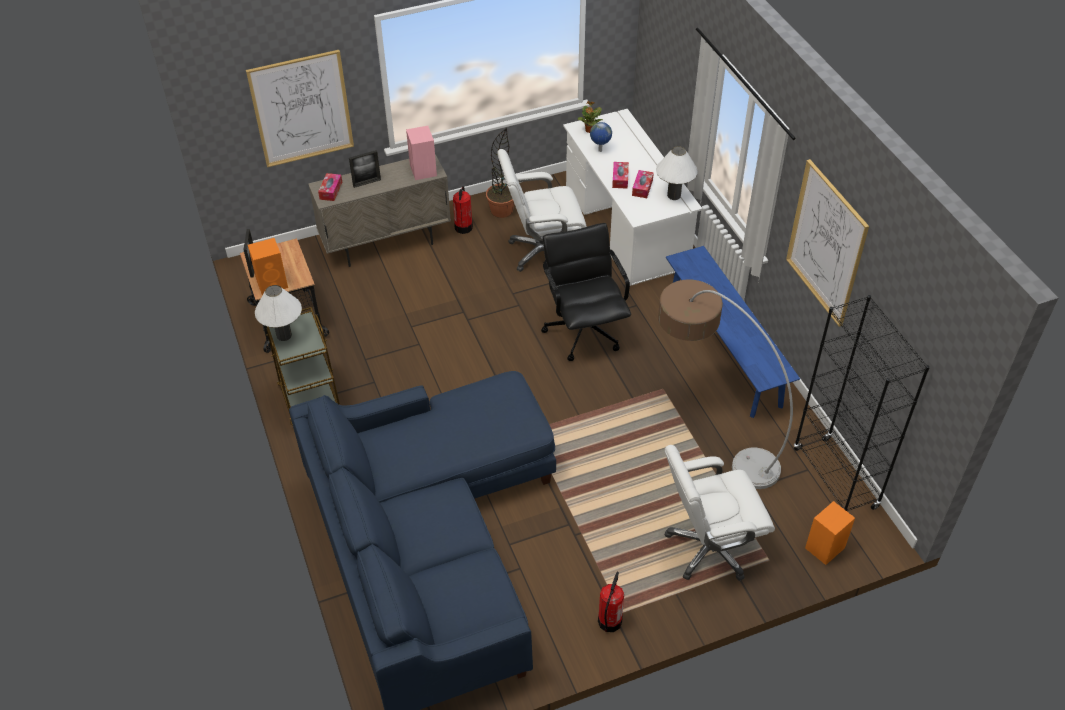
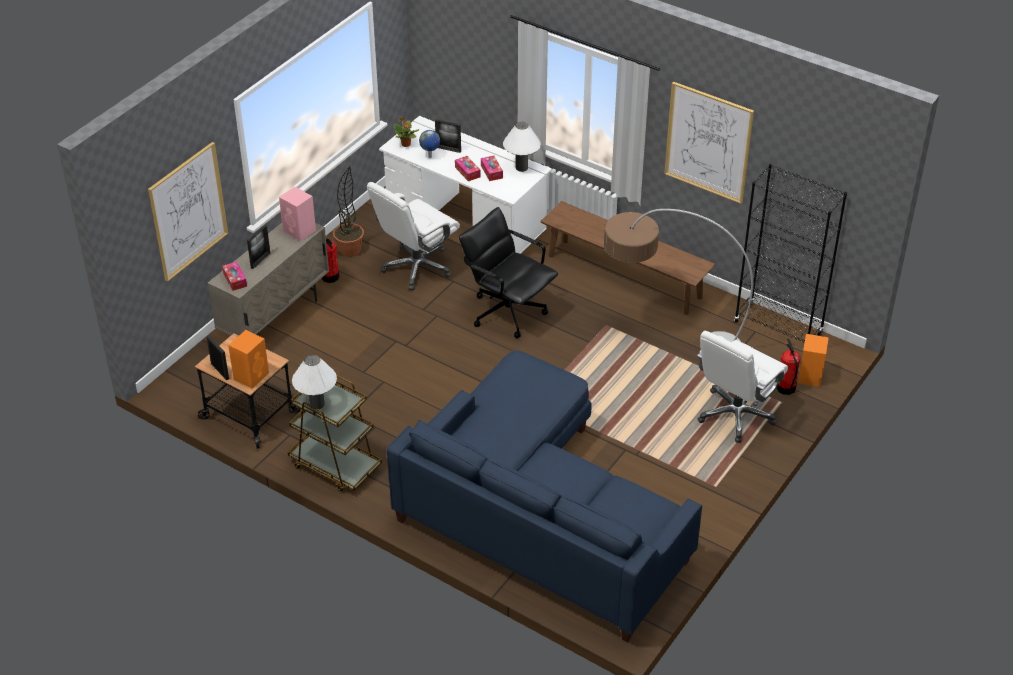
camera: 35 degrees left, 5 degrees down
fire extinguisher [598,572,624,632] -> fire extinguisher moved to [777,339,801,395]
blue bench [666,246,800,418] -> brown bench [540,201,715,315]
none -> picture frame [435,119,461,153]

